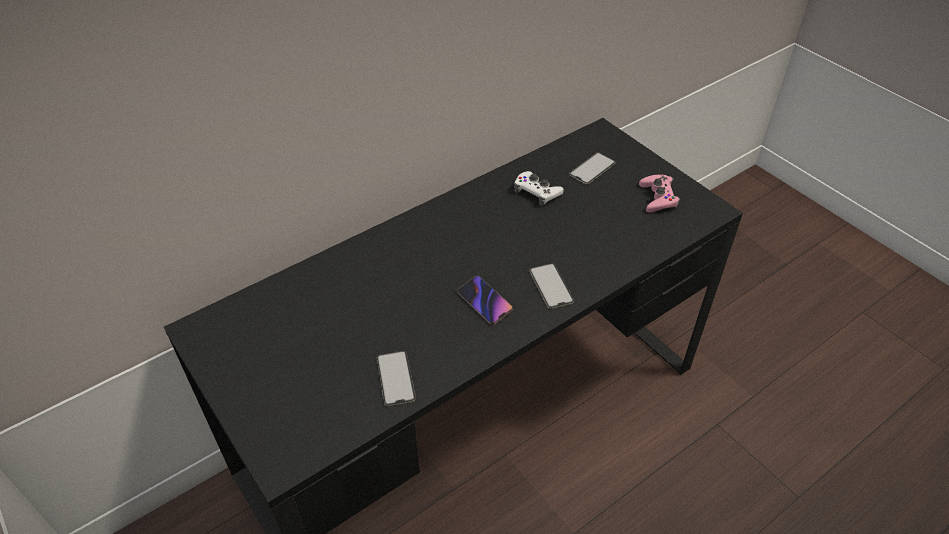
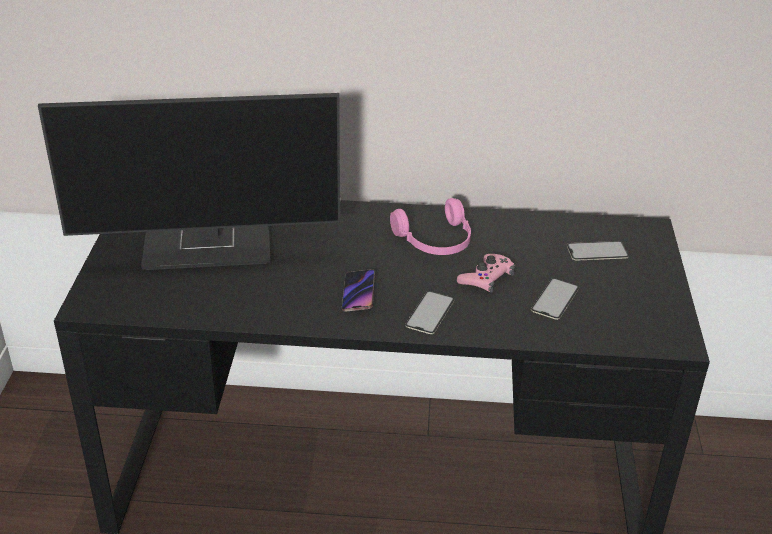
camera: 40 degrees right, 10 degrees down
phone [376,351,416,406] -> phone moved to [531,278,579,320]
white game controller [514,171,564,206] -> none
pink game controller [639,175,680,212] -> pink game controller moved to [457,254,516,293]
none -> monitor [38,93,340,270]
none -> pink headphones [390,198,471,255]

